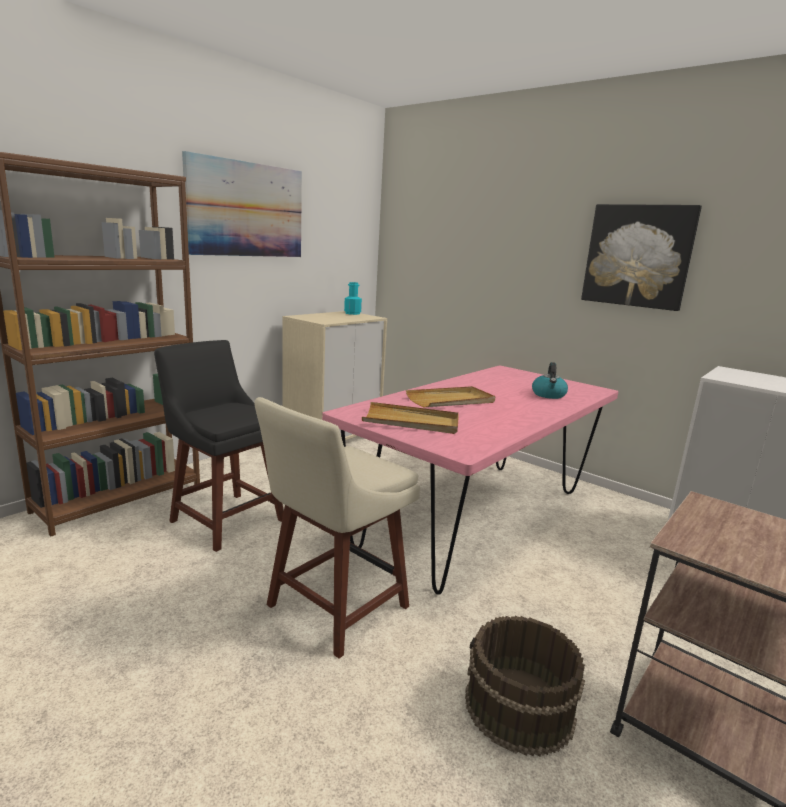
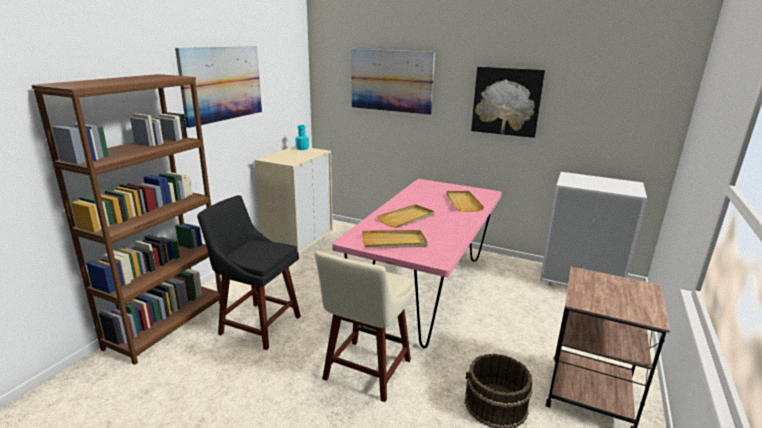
camera: 15 degrees left, 5 degrees up
kettle [532,362,568,399] -> beige tray [446,191,484,212]
none -> picture [352,49,435,115]

